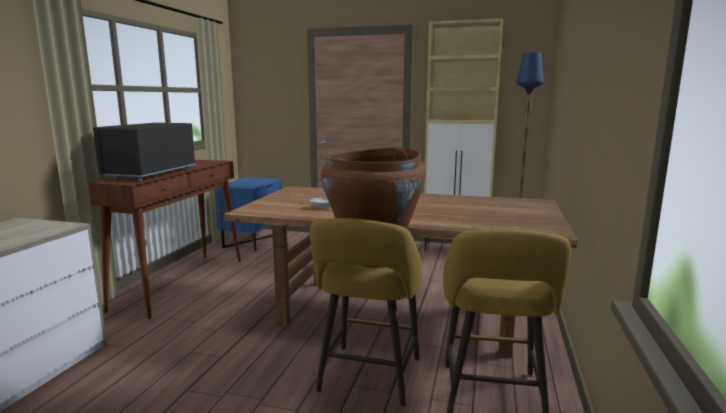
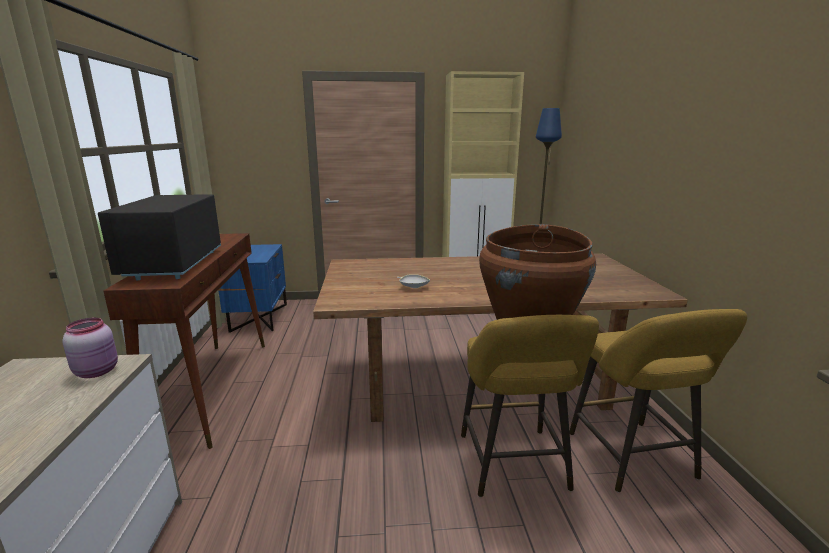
camera: 20 degrees left, 5 degrees up
none -> pink jar [62,318,118,378]

